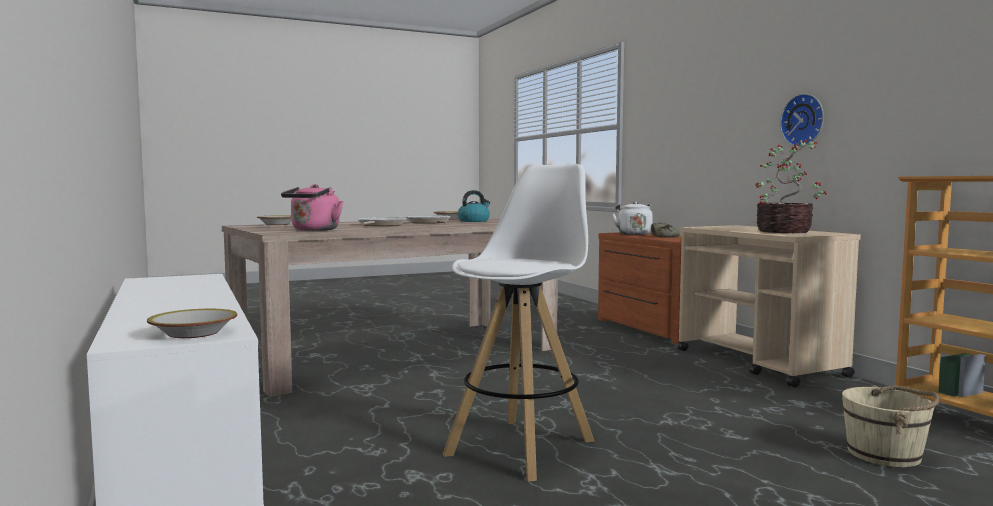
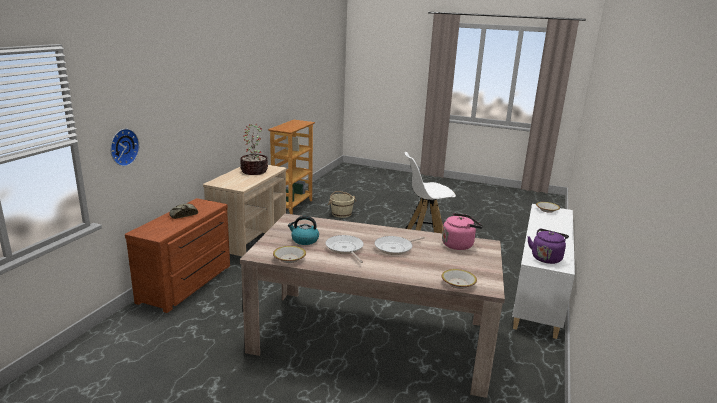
camera: 135 degrees left, 15 degrees up
white kettle [612,201,653,235] -> none
wall clock [780,94,824,147] -> wall clock moved to [110,129,140,166]
none -> purple kettle [527,228,569,264]

